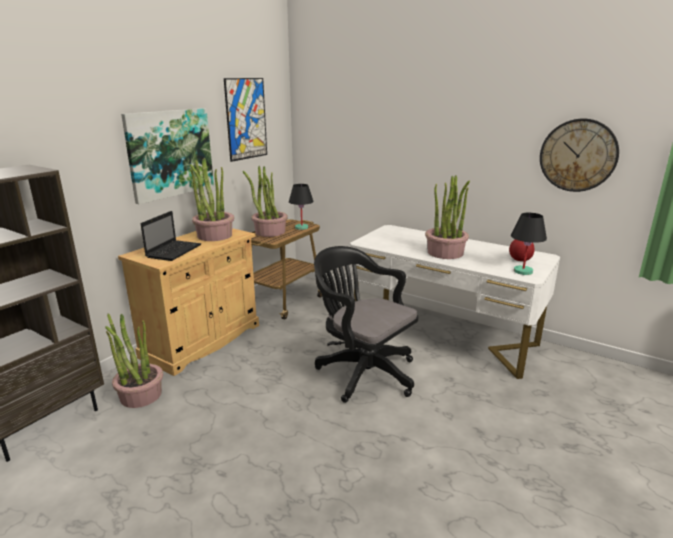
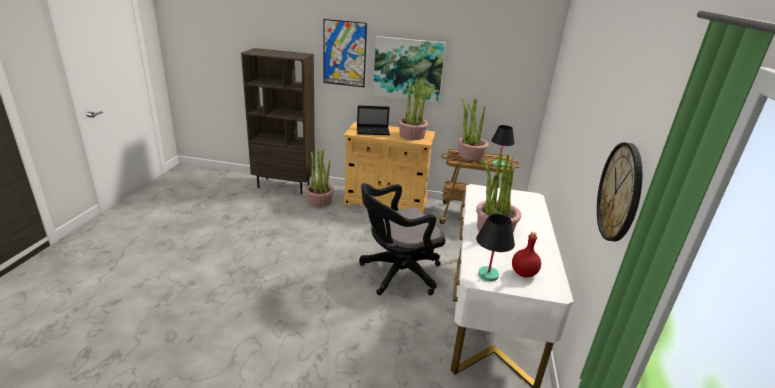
camera: 65 degrees right, 5 degrees up
picture [224,78,267,162] -> picture moved to [324,19,367,87]
black office chair [314,246,418,403] -> black office chair turned 135 degrees counterclockwise [359,183,445,295]

